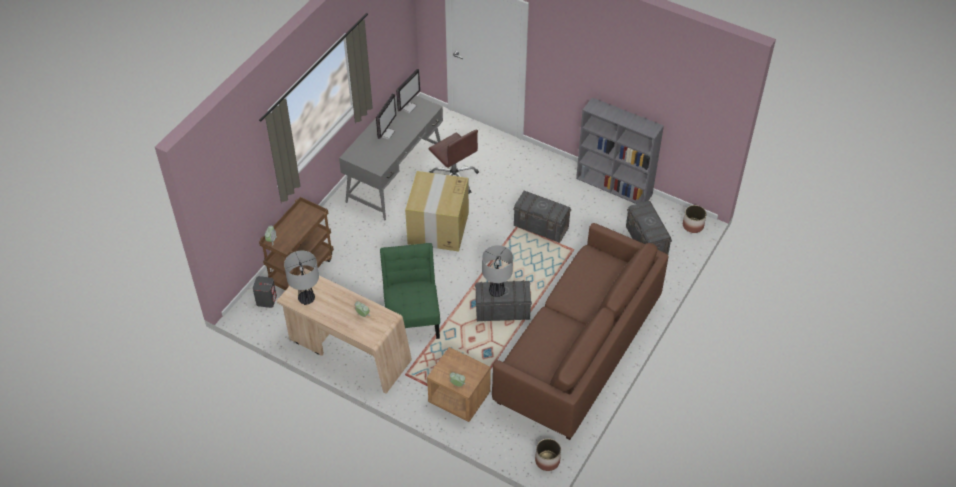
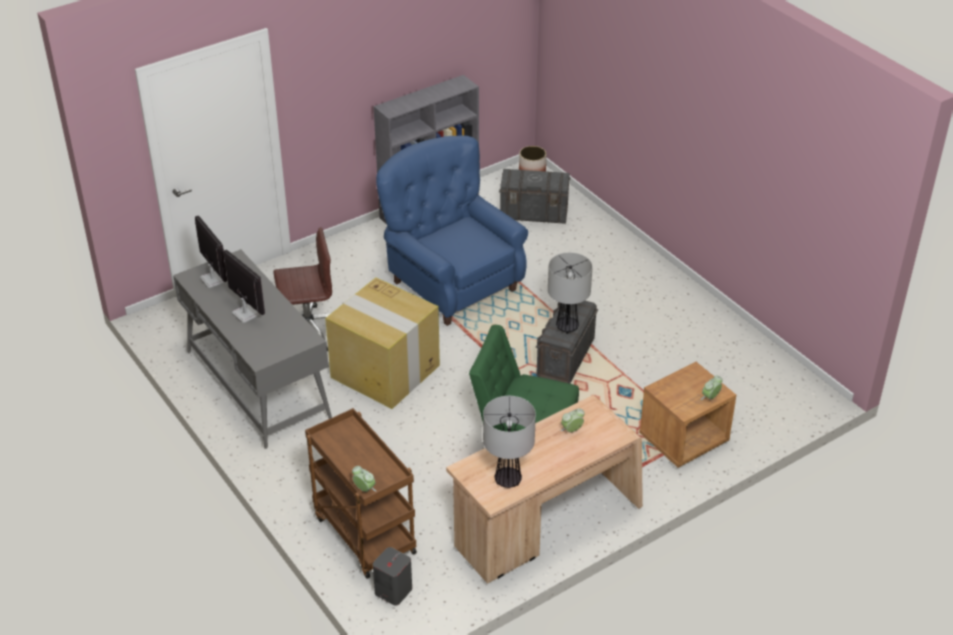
camera: 65 degrees left, 10 degrees down
brown sofa [492,223,669,440] -> none
grey storage box [513,191,572,243] -> blue armchair [376,135,528,326]
planter [535,439,561,471] -> none

